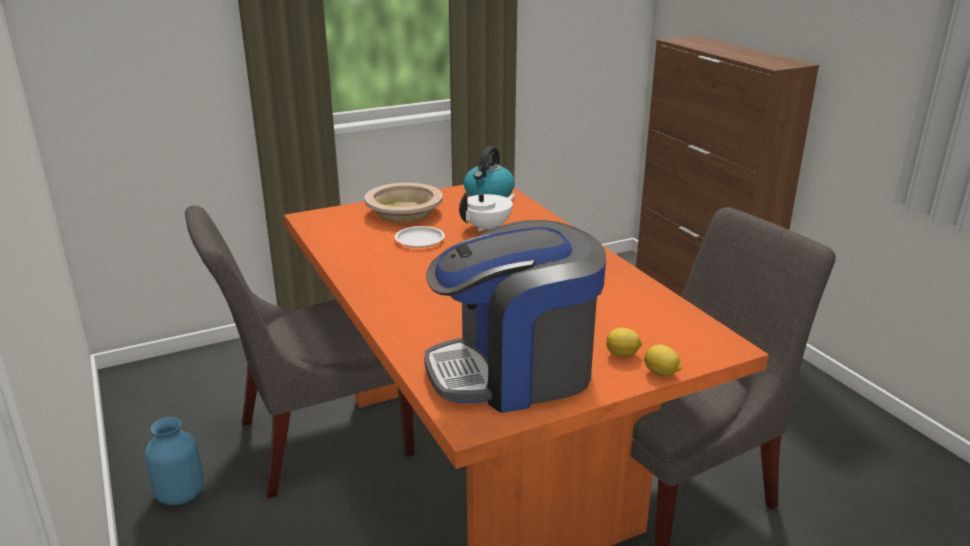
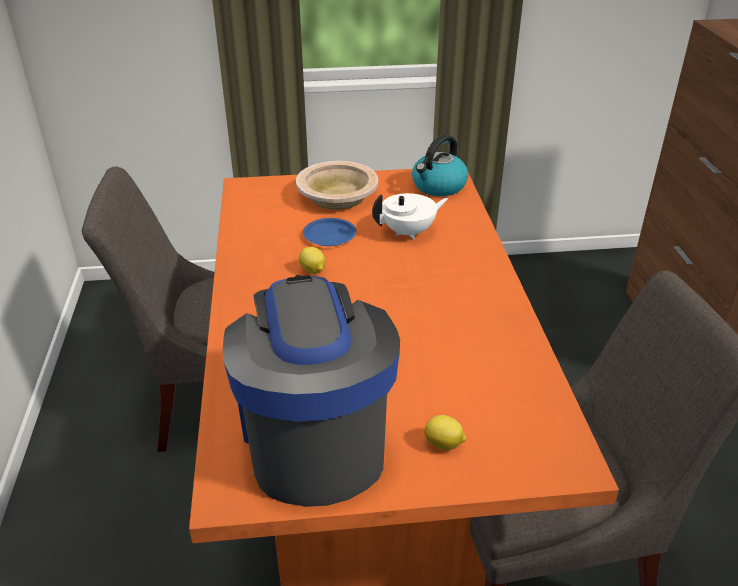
camera: 20 degrees right, 10 degrees up
blue vase [144,417,204,505] -> none
white plate [395,226,445,248] -> blue plate [303,218,356,246]
coffee machine [424,220,606,413] -> coffee machine turned 75 degrees clockwise [222,275,400,507]
lemon [644,345,682,376] -> lemon moved to [299,247,326,274]

